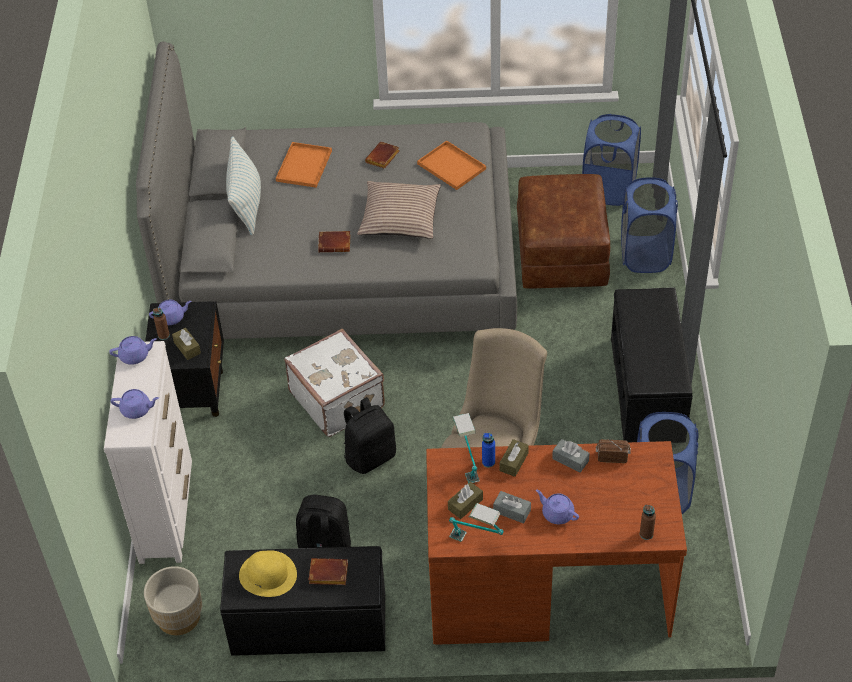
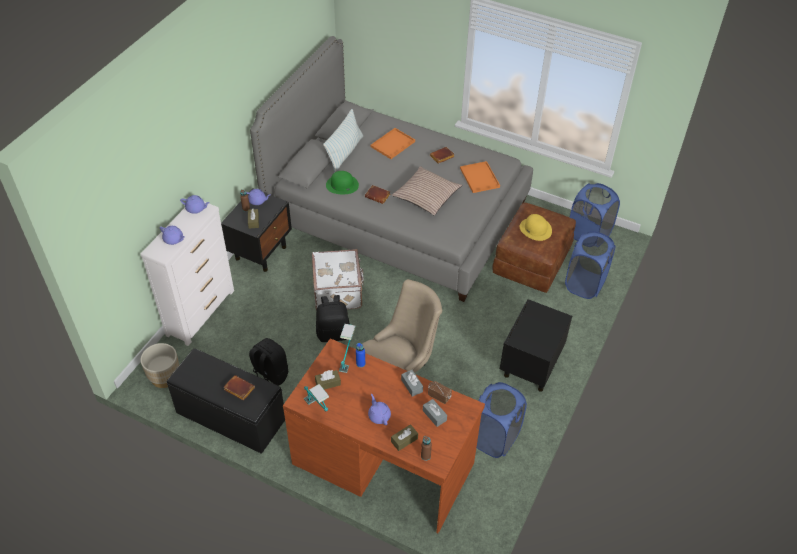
camera: 25 degrees right, 0 degrees up
yellow hat [239,550,297,597] -> yellow hat moved to [520,214,552,241]
grey tissue box [493,491,531,523] -> grey tissue box moved to [423,399,447,427]
brown tissue box [500,439,529,477] -> brown tissue box moved to [391,424,418,451]
black bench [611,287,693,442] -> black nightstand [500,299,572,392]
none -> green hat [326,171,359,194]

